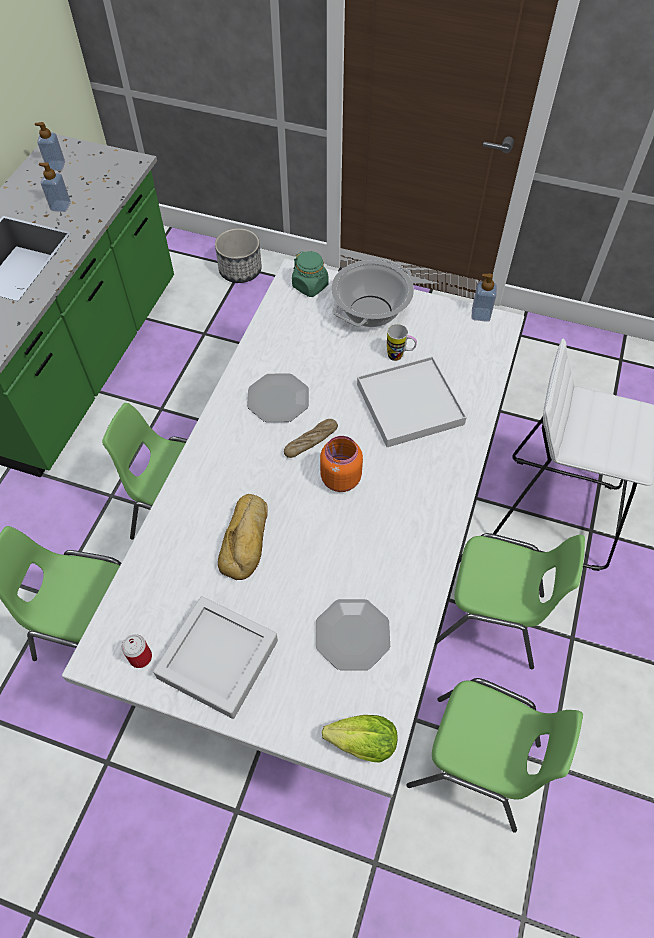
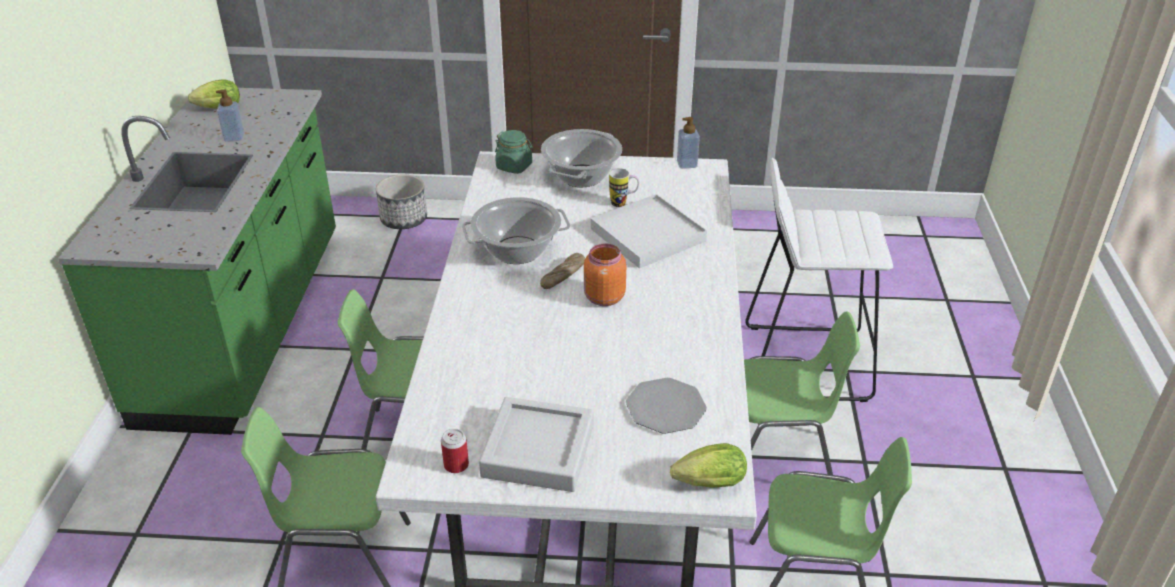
camera: 15 degrees left, 20 degrees down
soap dispenser [35,122,65,171] -> lettuce [188,80,240,109]
bread [218,494,268,580] -> none
plate [247,374,309,422] -> cooking pot [462,197,570,264]

